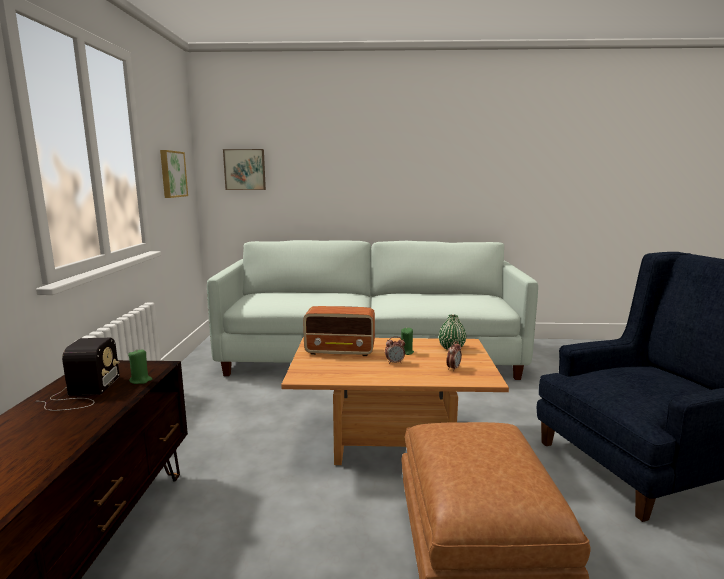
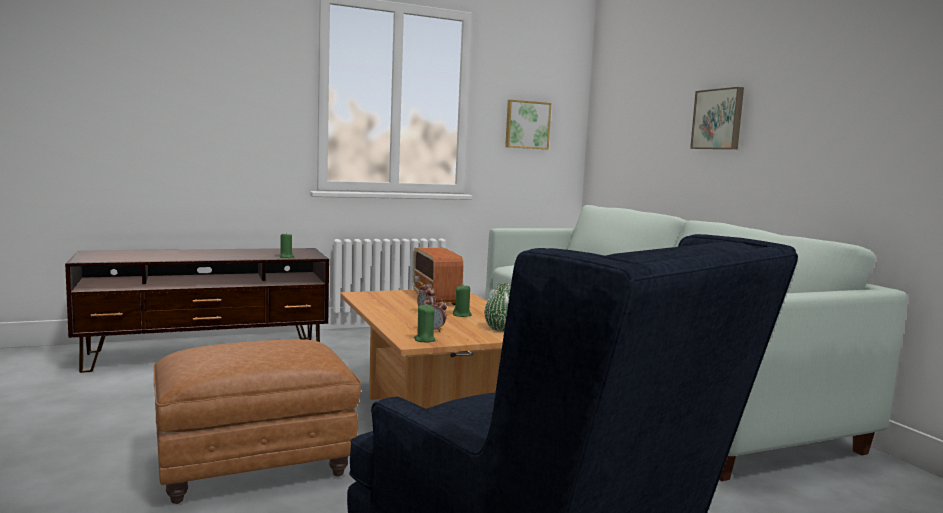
camera: 65 degrees right, 5 degrees down
radio [37,338,120,411] -> none
picture [223,149,266,190] -> picture moved to [690,87,744,149]
none -> green candle [414,304,435,343]

